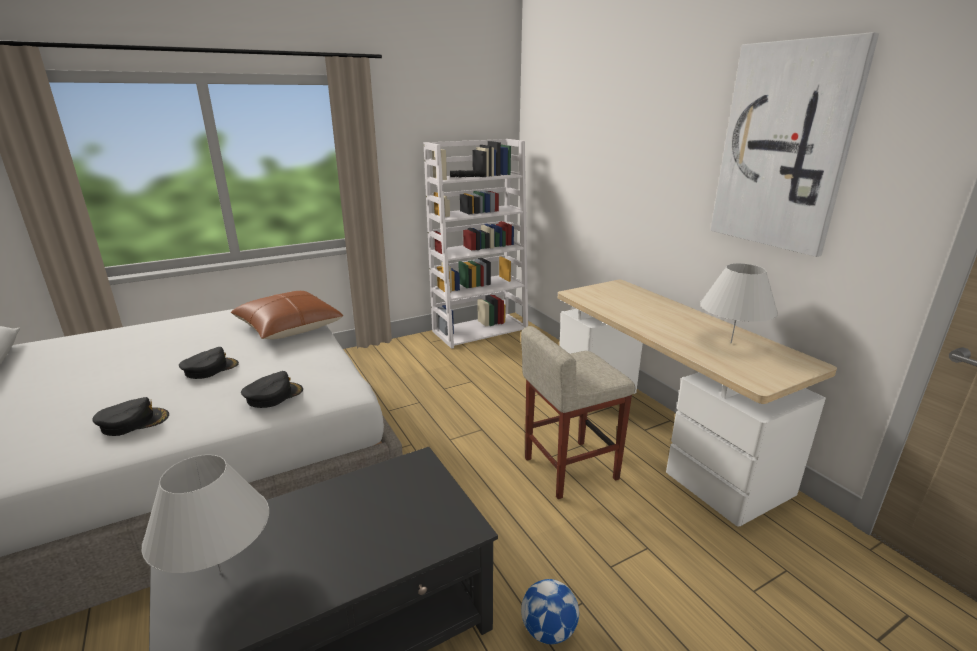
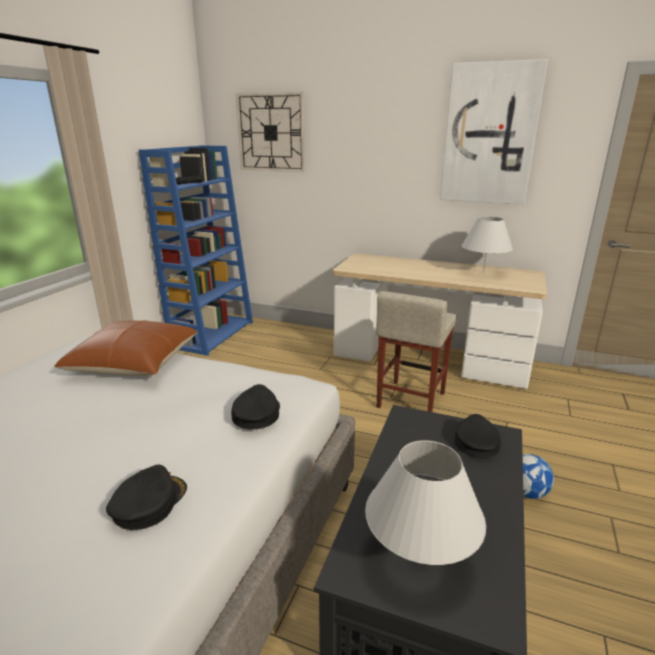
camera: 40 degrees left, 0 degrees up
black cap [179,347,239,379] -> black cap moved to [454,414,501,458]
white bookcase [423,139,528,349] -> blue bookcase [139,145,253,356]
none -> wall clock [236,92,305,172]

